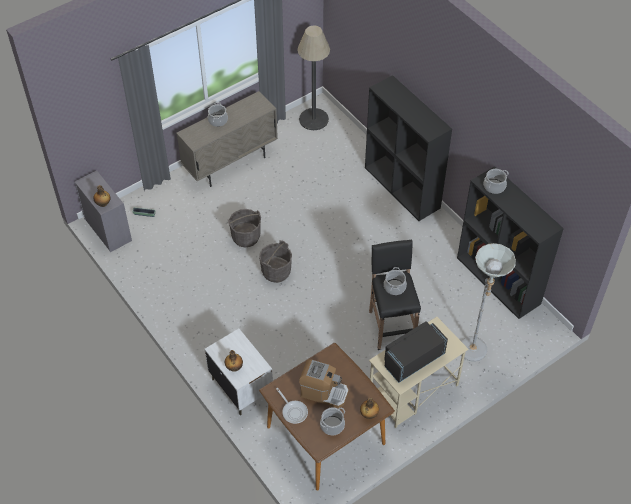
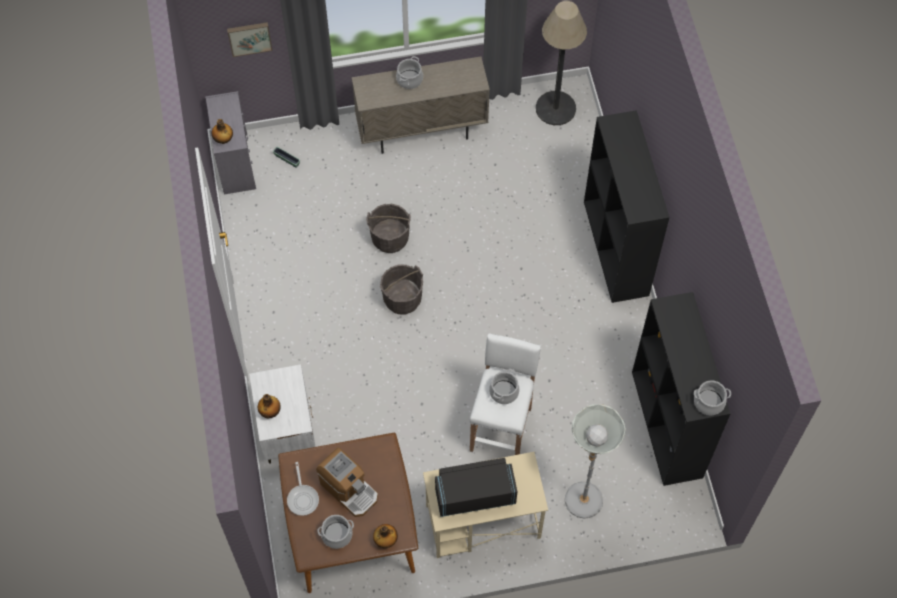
camera: 25 degrees right, 10 degrees up
black stool [369,240,421,350] -> white stool [469,333,541,455]
cooking pot [483,169,509,194] -> cooking pot moved to [694,380,731,415]
none -> picture [227,22,273,57]

